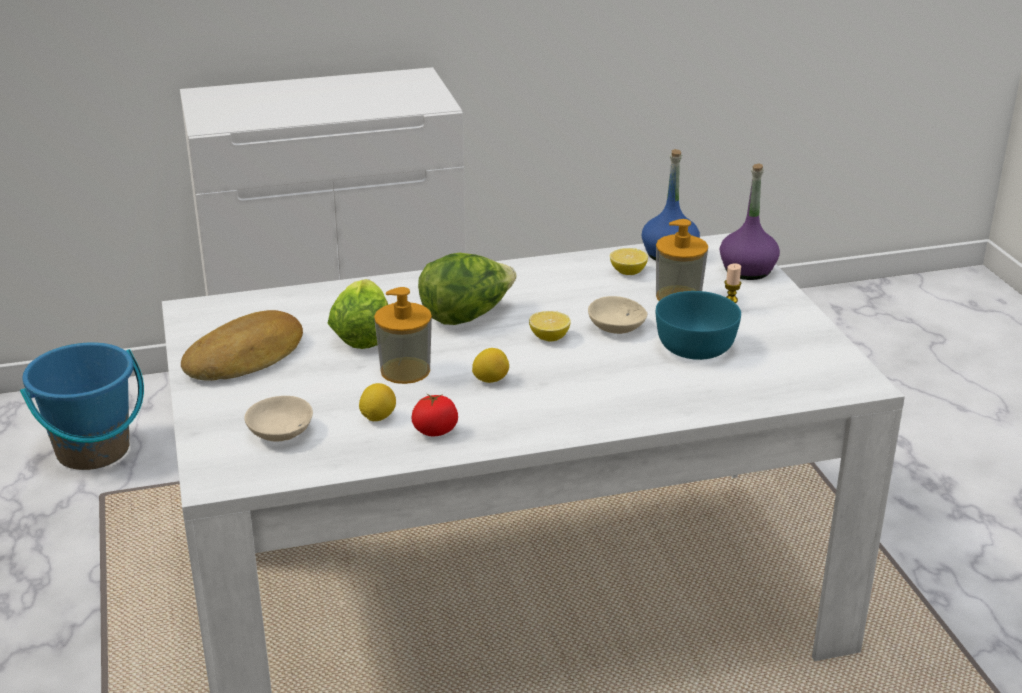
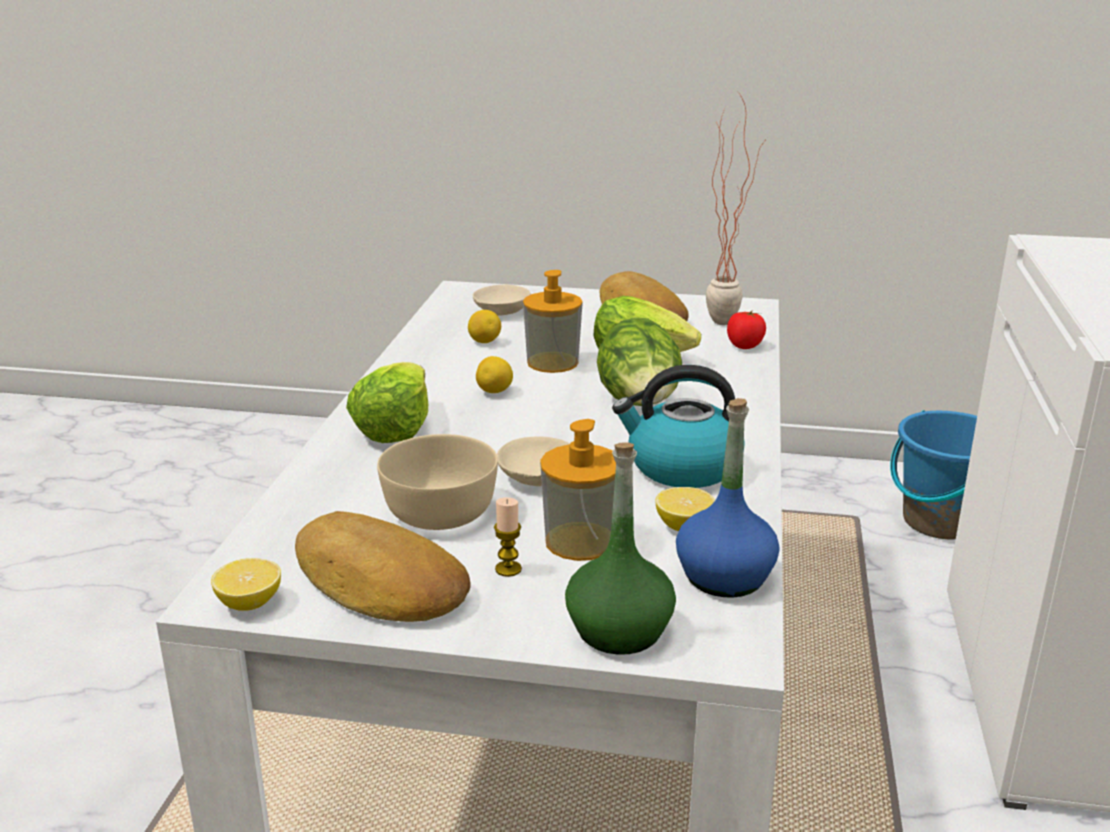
camera: 115 degrees right, 5 degrees down
tomato [412,393,458,437] -> tomato moved to [727,310,766,349]
lemon [529,311,571,342] -> lemon moved to [211,558,281,611]
turquoise bowl [656,291,741,360] -> beige bowl [377,434,498,530]
purple bottle [720,163,780,280] -> green bottle [565,442,676,655]
none -> bread [295,511,471,622]
none -> lettuce [346,362,428,443]
none -> kettle [612,365,745,488]
none -> potted plant [706,92,767,325]

